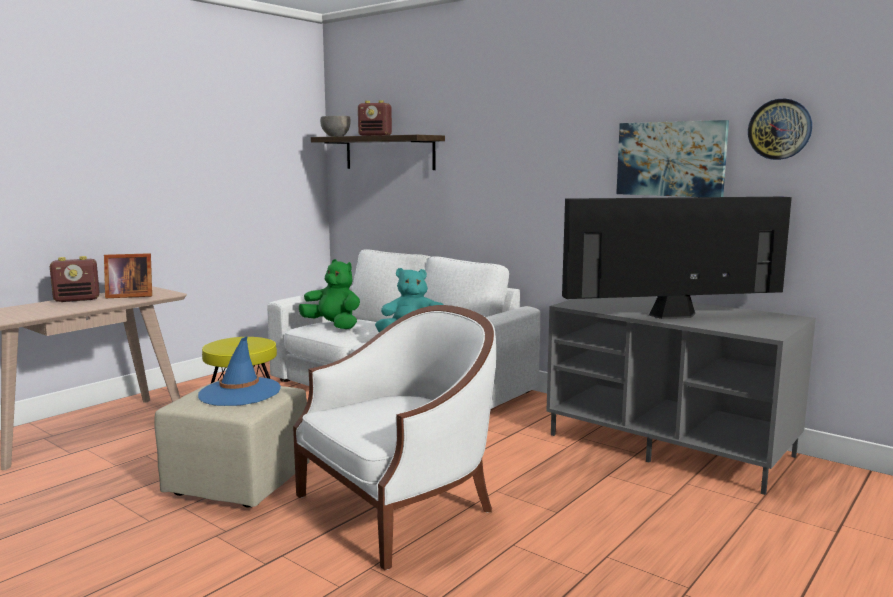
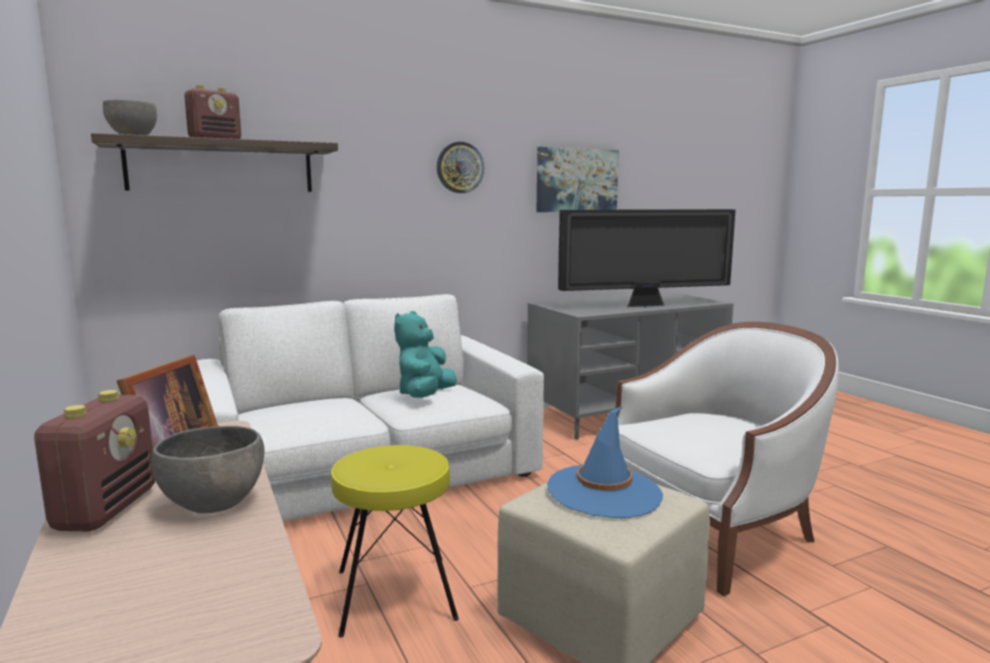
camera: 65 degrees left, 0 degrees up
white armchair [293,305,496,571] -> white armchair turned 75 degrees clockwise [615,322,839,596]
green plush toy [299,259,360,329] -> none
television [562,197,792,319] -> television turned 120 degrees counterclockwise [558,209,736,307]
wall clock [748,99,812,160] -> wall clock moved to [437,142,484,193]
none -> grey bowl [151,426,264,513]

